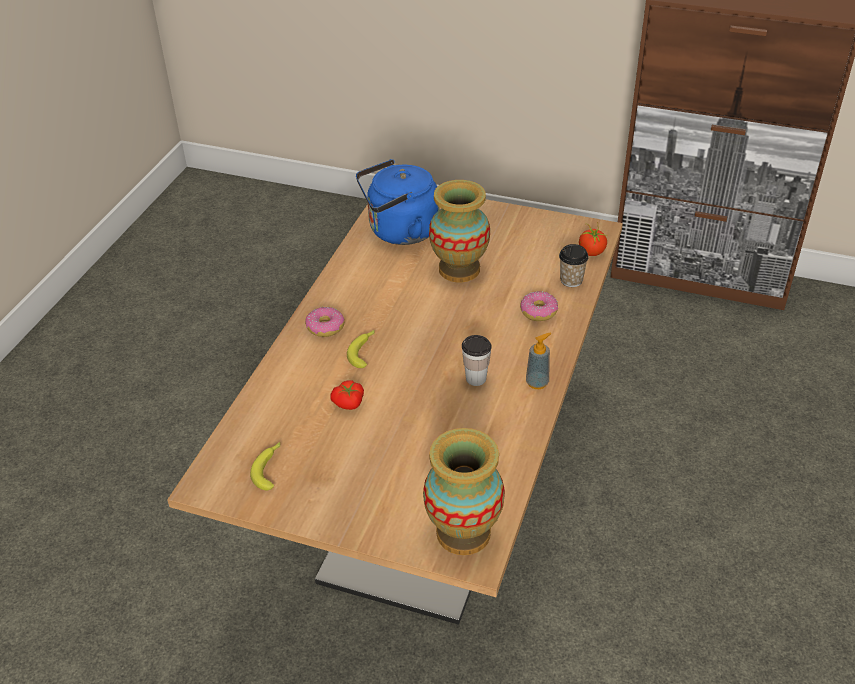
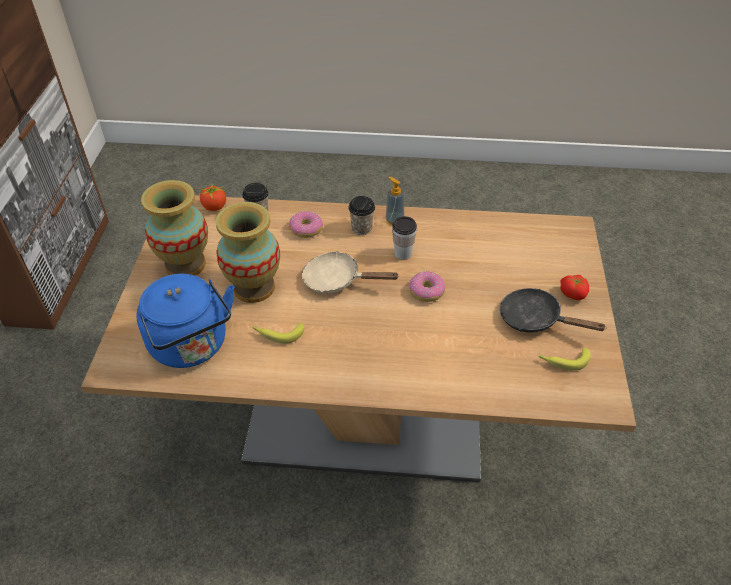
camera: 105 degrees left, 5 degrees up
donut [305,307,345,337] -> donut moved to [409,271,445,302]
tomato [330,380,364,410] -> tomato moved to [560,275,589,300]
banana [347,330,374,368] -> banana moved to [252,323,304,344]
vase [423,428,505,555] -> vase moved to [141,180,208,276]
none -> beige frying pan [302,251,400,294]
none -> cup [348,196,375,235]
none -> black frying pan [500,288,607,333]

